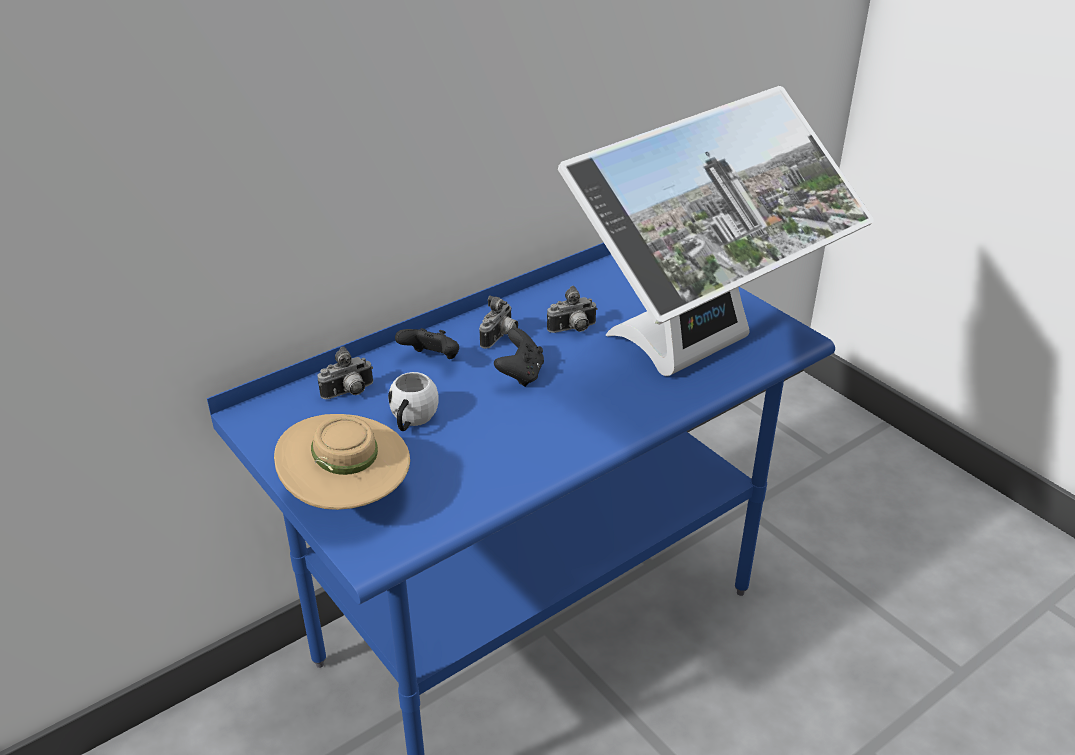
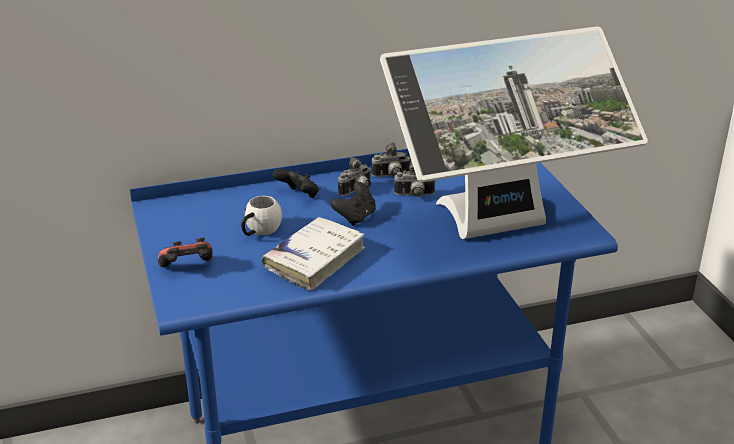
camera: 20 degrees right, 5 degrees down
beige hat [274,414,410,510] -> game controller [158,238,213,267]
camera [317,346,373,399] -> camera moved to [371,142,411,177]
none -> white book [262,217,365,291]

